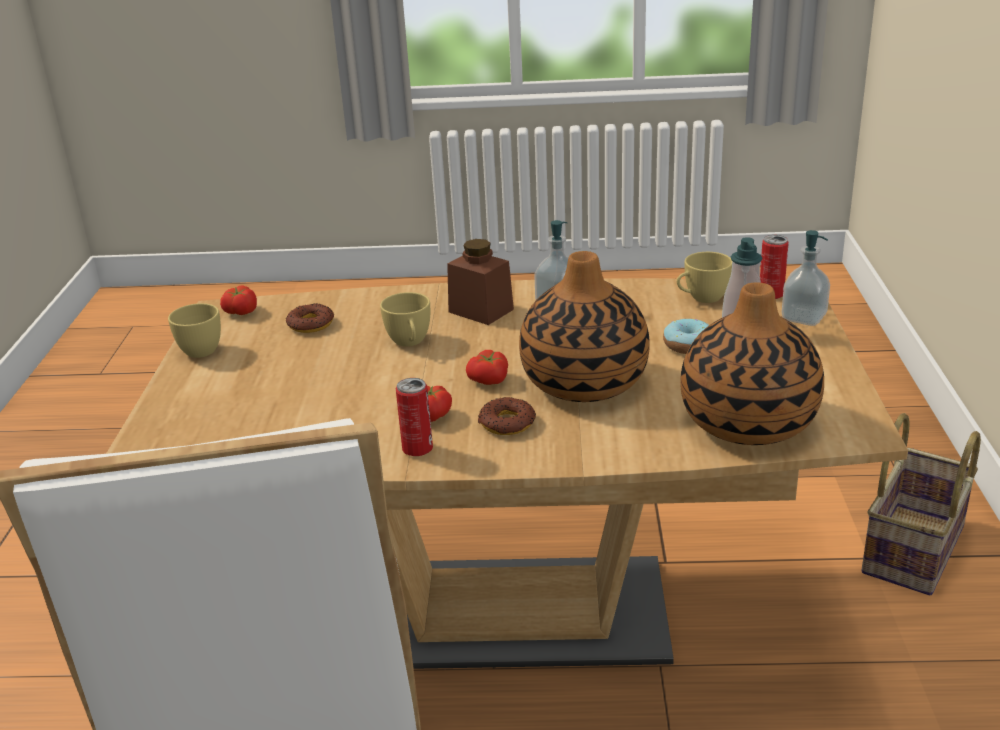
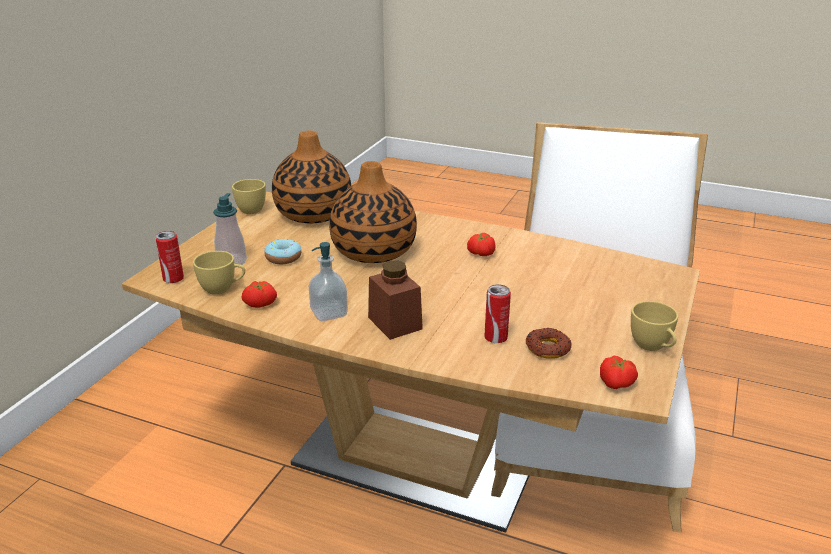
camera: 160 degrees left, 0 degrees up
yellow cup [380,292,430,347] -> yellow cup moved to [232,179,266,214]
can [396,378,433,456] -> can moved to [484,284,511,343]
tomato [466,350,508,385] -> tomato moved to [242,281,277,308]
donut [478,397,536,435] -> none
soap dispenser [782,230,830,326] -> none
basket [861,413,981,595] -> none

